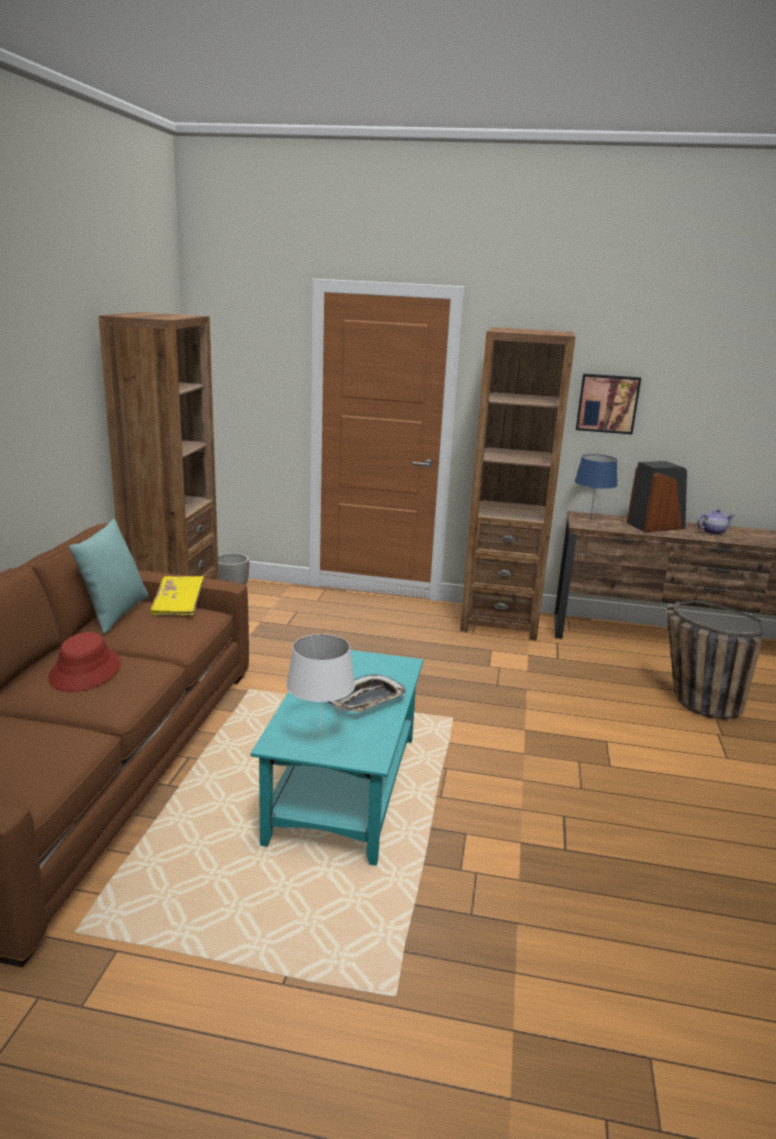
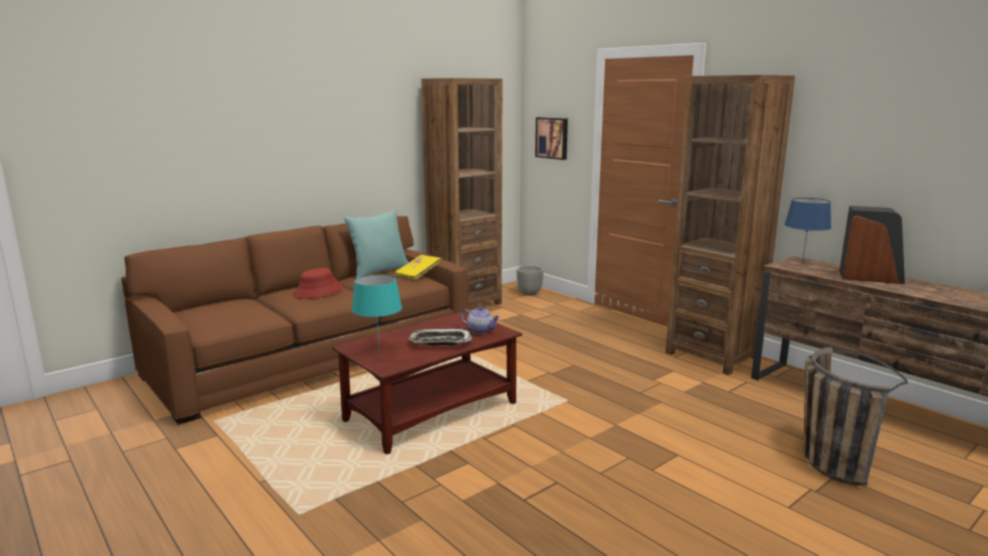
camera: 40 degrees right, 5 degrees down
turquoise coffee table [250,650,424,866] -> brown coffee table [332,311,522,455]
white table lamp [286,634,355,736] -> turquoise table lamp [352,274,402,351]
picture [576,374,641,435] -> picture moved to [535,117,568,160]
teapot [697,509,735,535] -> teapot moved to [461,307,500,334]

